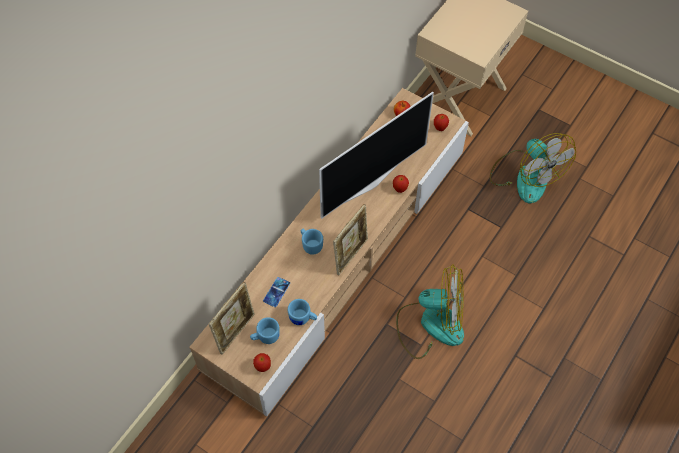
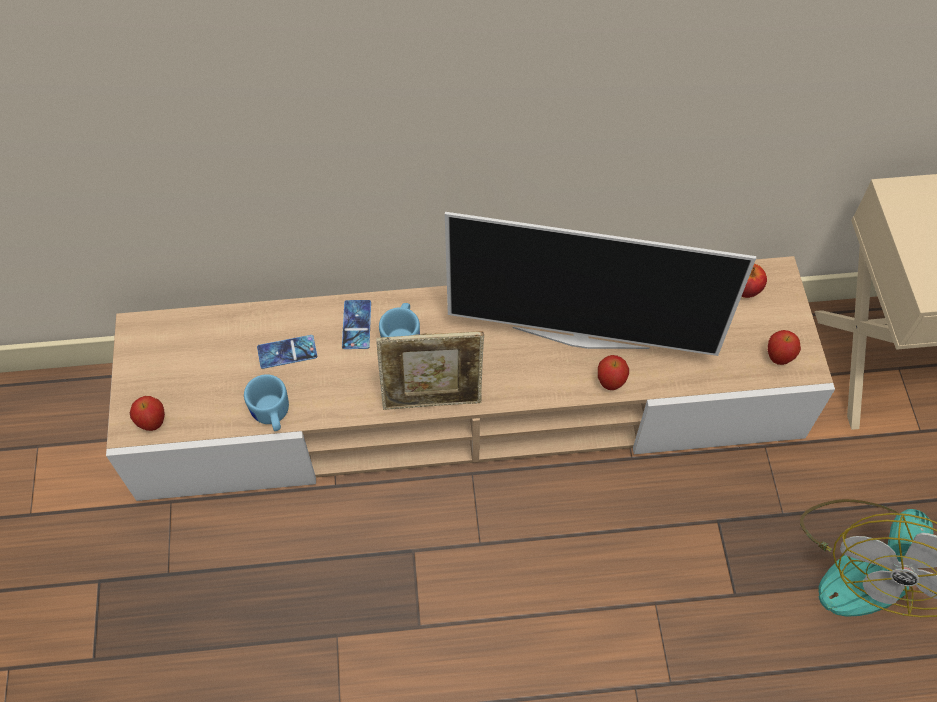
camera: 50 degrees right, 0 degrees up
picture frame [209,282,255,355] -> none
blue mug [250,317,280,344] -> none
fan [396,264,464,359] -> none
none -> phone [342,300,371,349]

